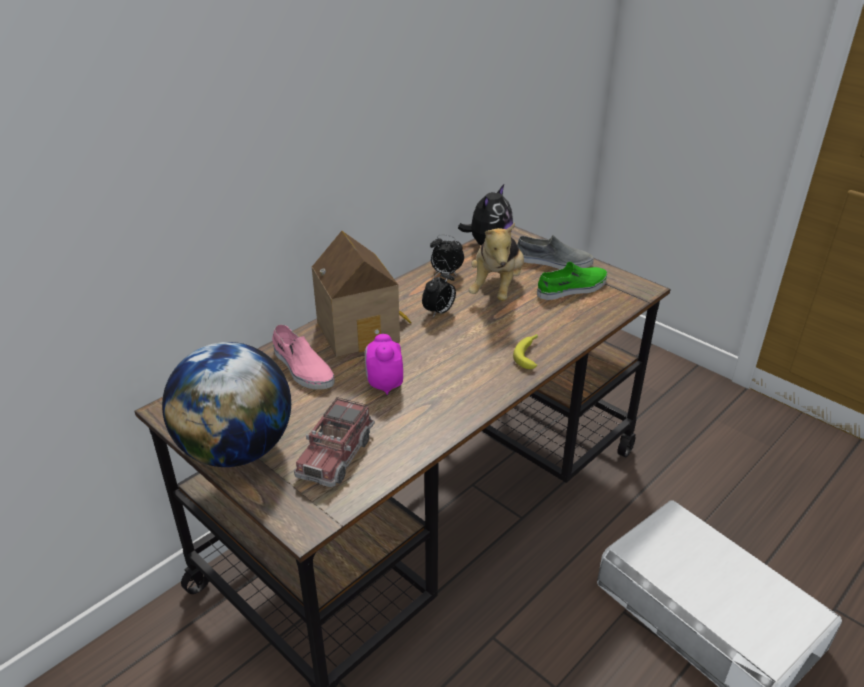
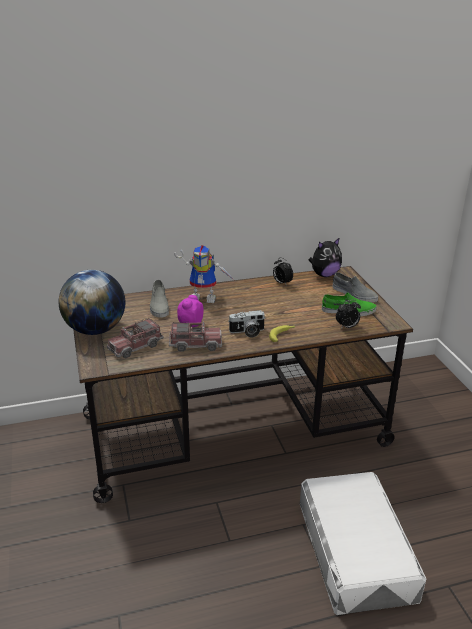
camera: 30 degrees right, 5 degrees down
pink shoe [272,324,335,389] -> grey shoe [150,280,169,318]
toy house [312,231,412,357] -> toy robot [174,245,234,303]
alarm clock [422,270,456,318] -> alarm clock moved to [336,300,361,329]
plush toy [469,223,524,301] -> none
none -> toy truck [169,322,222,352]
none -> camera [229,310,265,338]

